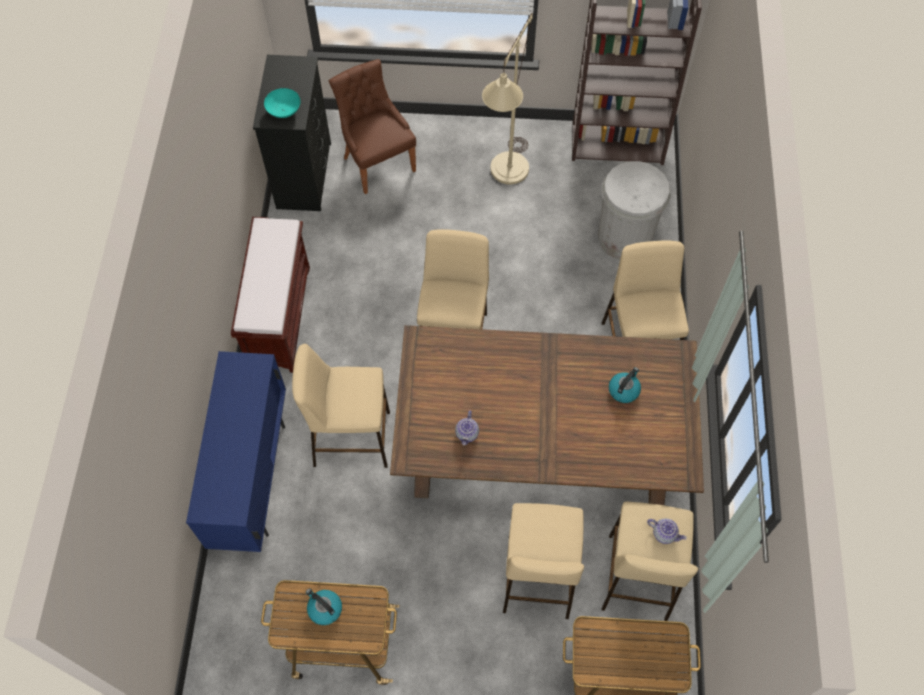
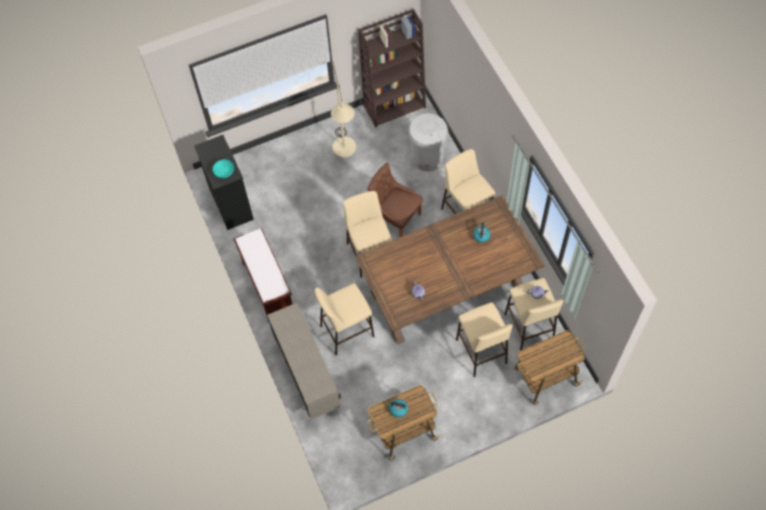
camera: 25 degrees left, 0 degrees up
blue cabinet [186,351,286,552] -> beige cabinet [267,303,341,420]
brown chair [329,59,416,194] -> brown chair moved to [367,163,423,237]

